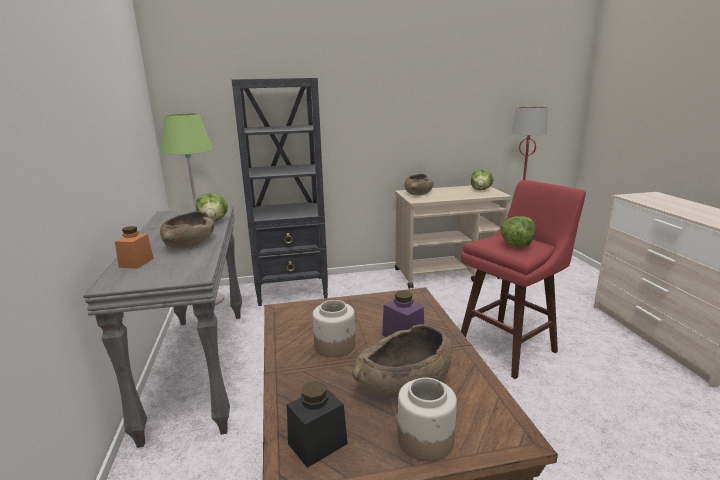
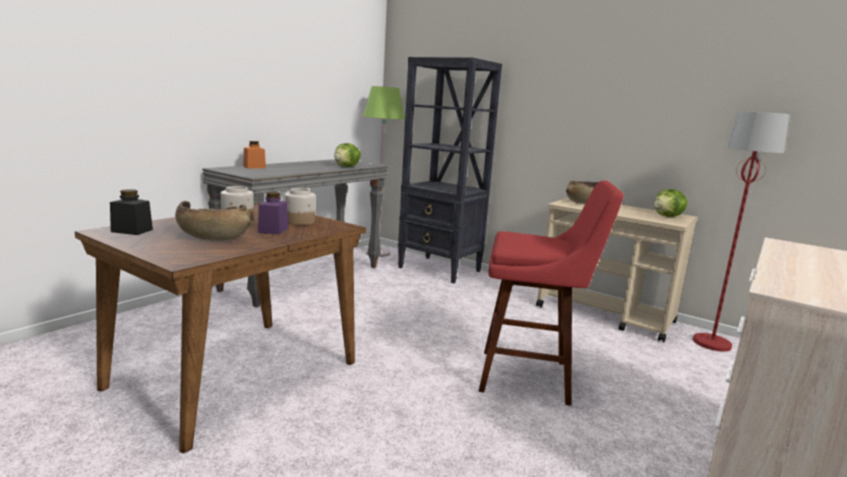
camera: 45 degrees right, 5 degrees down
brown bowl [160,211,215,249] -> none
jar [398,378,457,461] -> jar moved to [284,188,316,225]
lettuce [501,216,535,247] -> none

